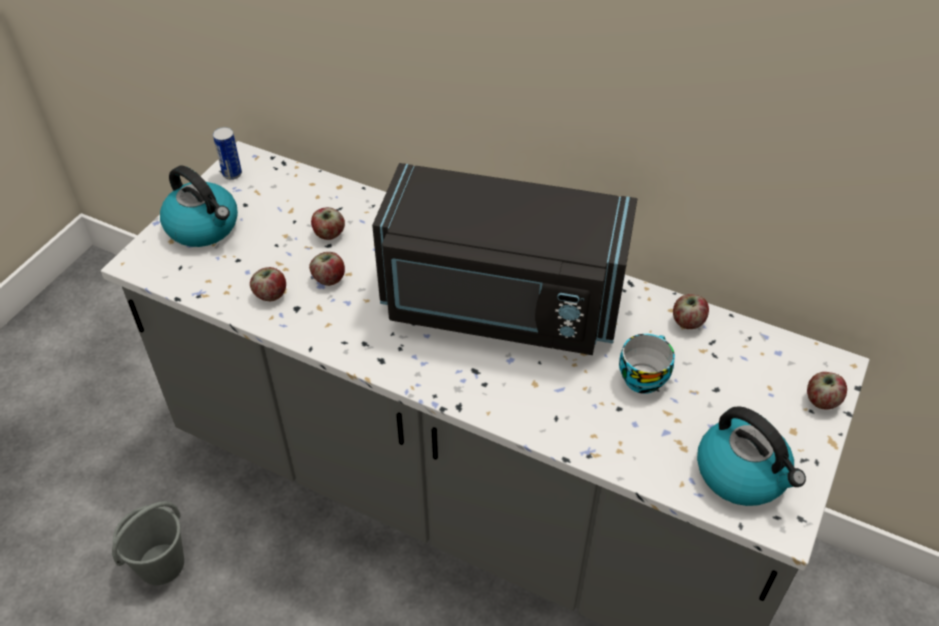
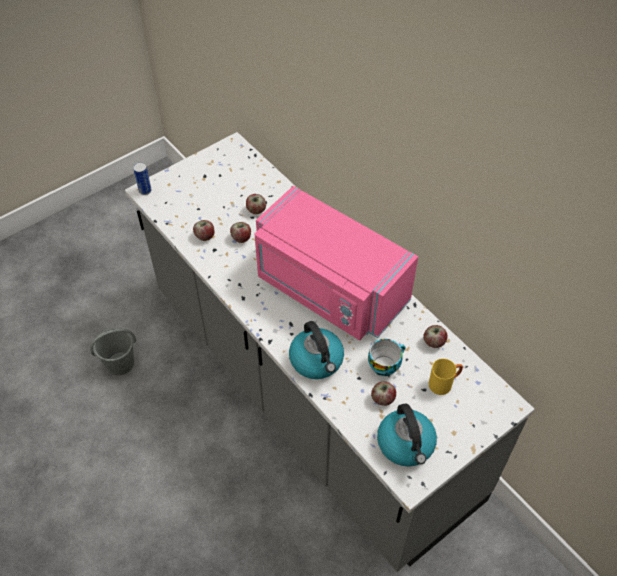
camera: 25 degrees right, 5 degrees up
kettle [160,165,238,247] -> kettle moved to [289,321,344,379]
can [213,127,242,180] -> can moved to [133,162,152,195]
black microwave [372,163,637,355] -> pink microwave [255,186,418,341]
apple [807,372,847,409] -> apple moved to [371,381,396,406]
none -> yellow mug [429,358,463,395]

